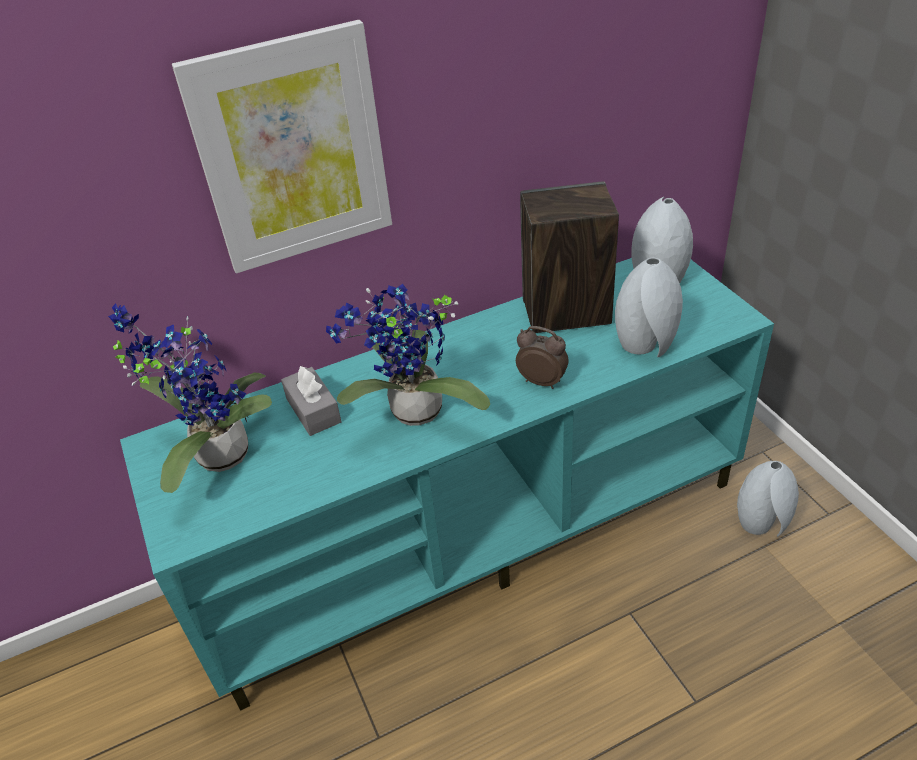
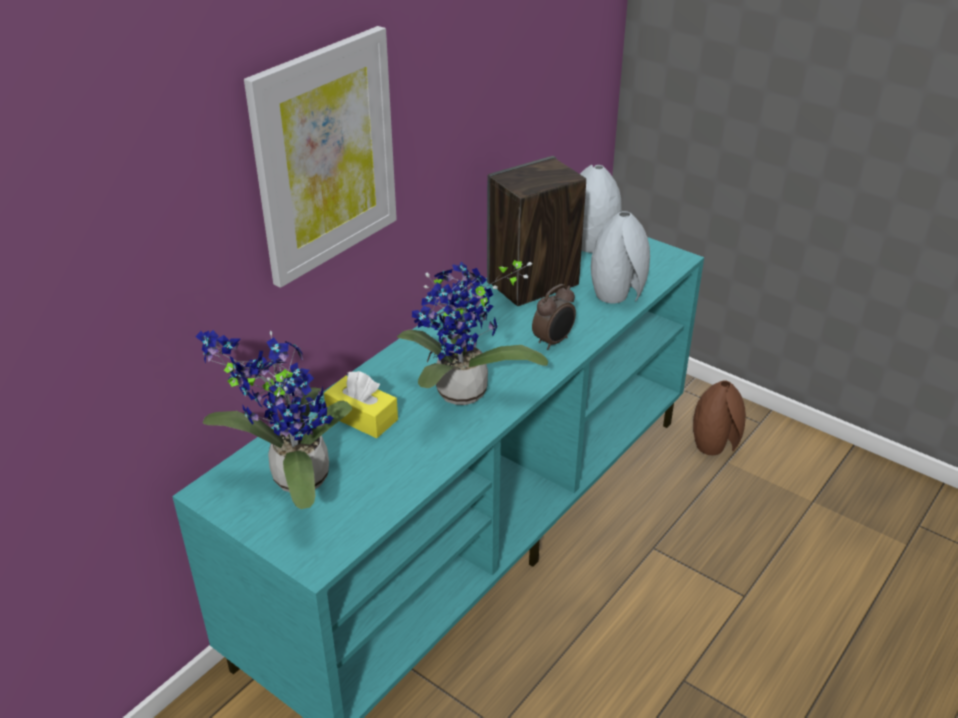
camera: 30 degrees left, 5 degrees down
grey tissue box [281,366,342,436] -> yellow tissue box [324,371,398,438]
alarm clock [516,326,568,389] -> alarm clock turned 135 degrees clockwise [532,284,576,350]
grey vase [737,461,799,537] -> brown vase [693,380,746,455]

